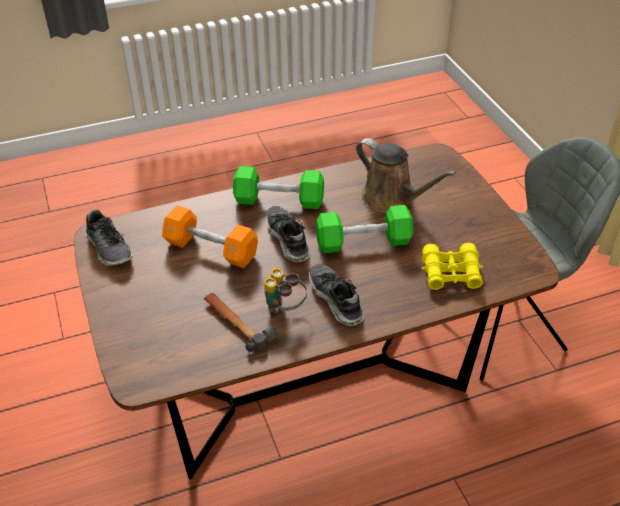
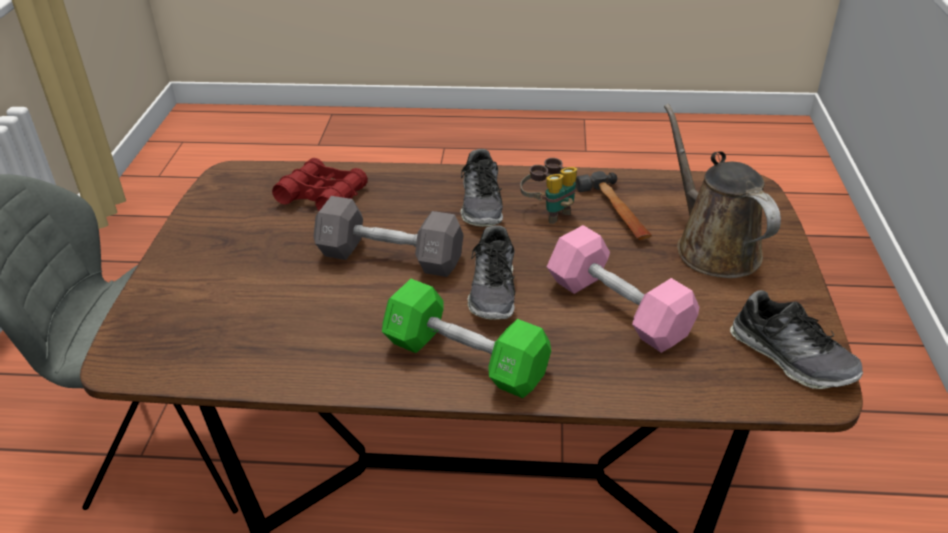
camera: 155 degrees left, 5 degrees down
shoe [86,210,132,266] -> shoe turned 150 degrees clockwise [730,290,863,389]
orange dumbbell [162,205,258,268] -> pink dumbbell [547,225,699,353]
green dumbbell [316,205,413,253] -> grey dumbbell [314,196,463,277]
brown watering can [356,138,456,213] -> brown watering can moved to [664,104,781,278]
yellow binoculars [421,243,483,290] -> red binoculars [272,158,368,211]

